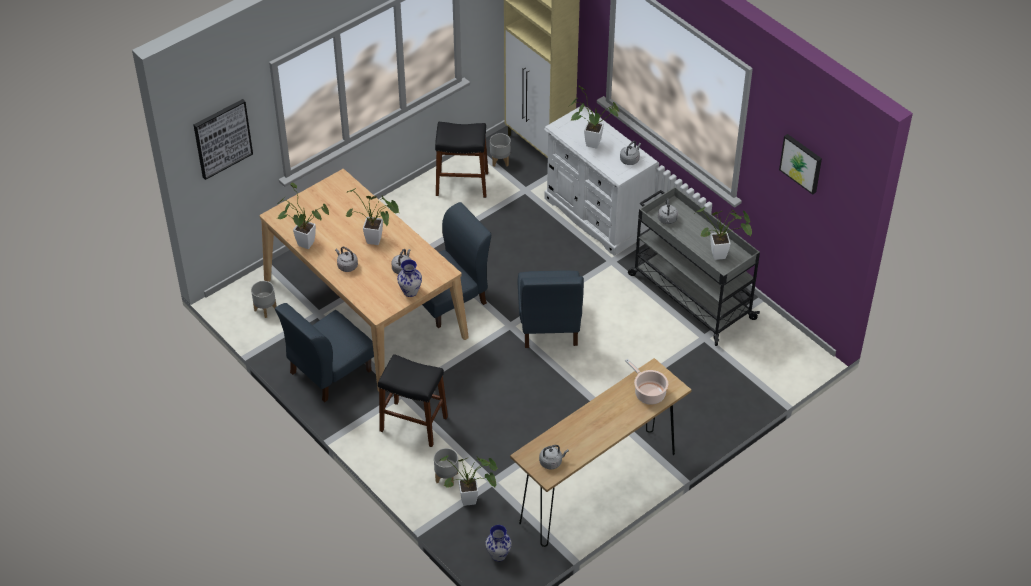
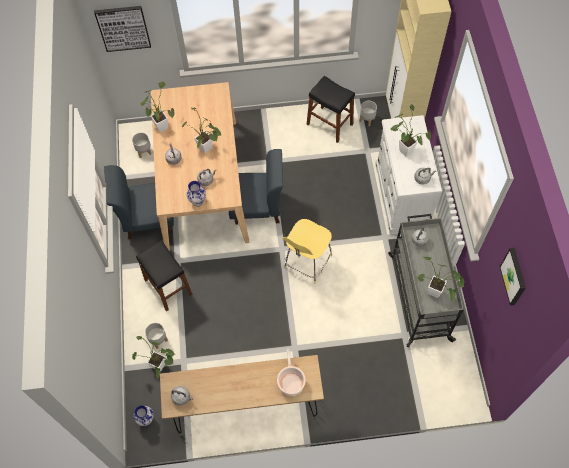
camera: 35 degrees right, 15 degrees up
blue chair [517,270,584,348] -> yellow stool [282,219,332,284]

